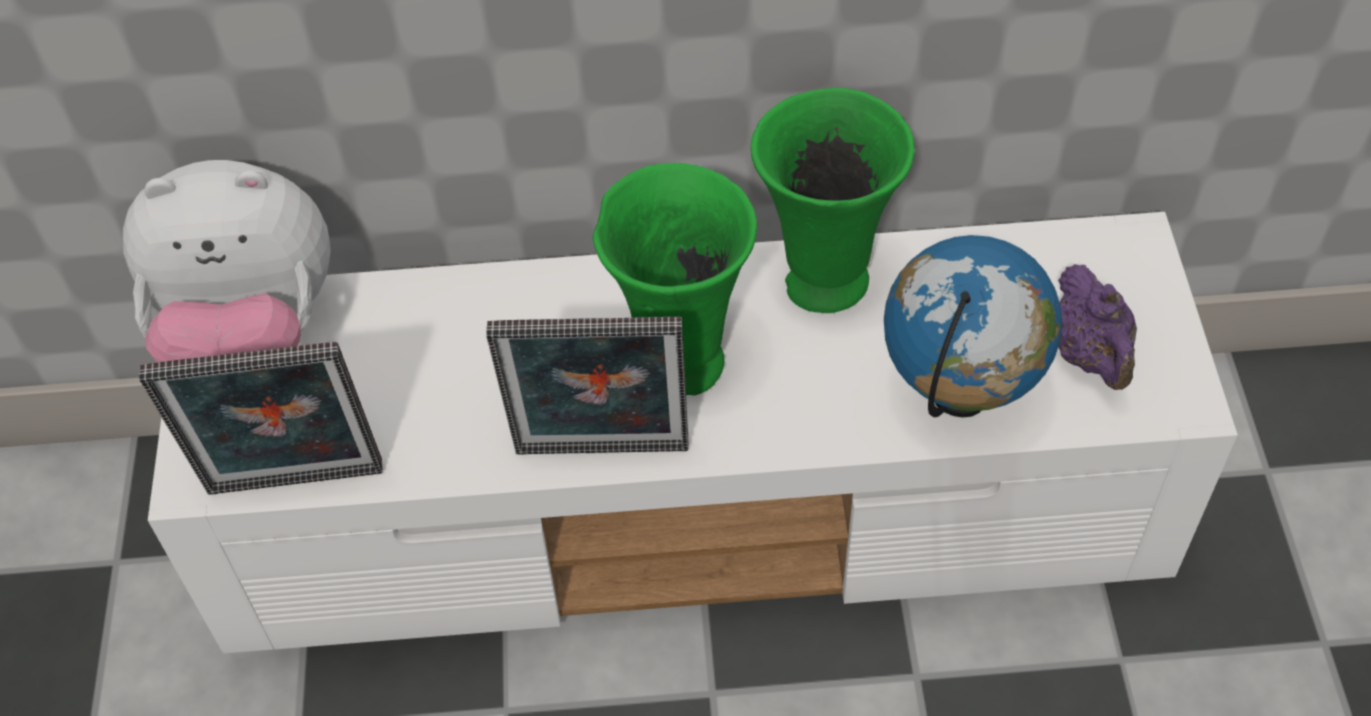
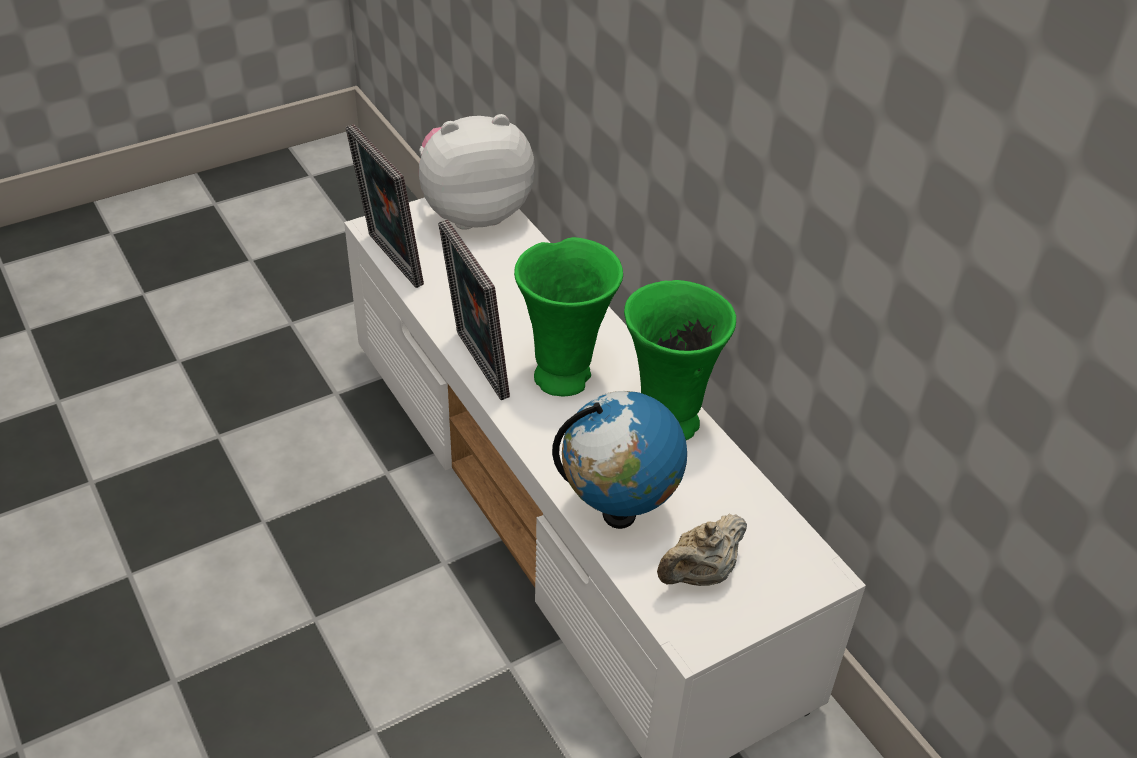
camera: 60 degrees right, 10 degrees down
plush toy [123,160,331,362] -> plush toy turned 105 degrees clockwise [419,114,535,230]
purple teapot [1058,264,1137,390] -> beige teapot [657,514,747,586]

